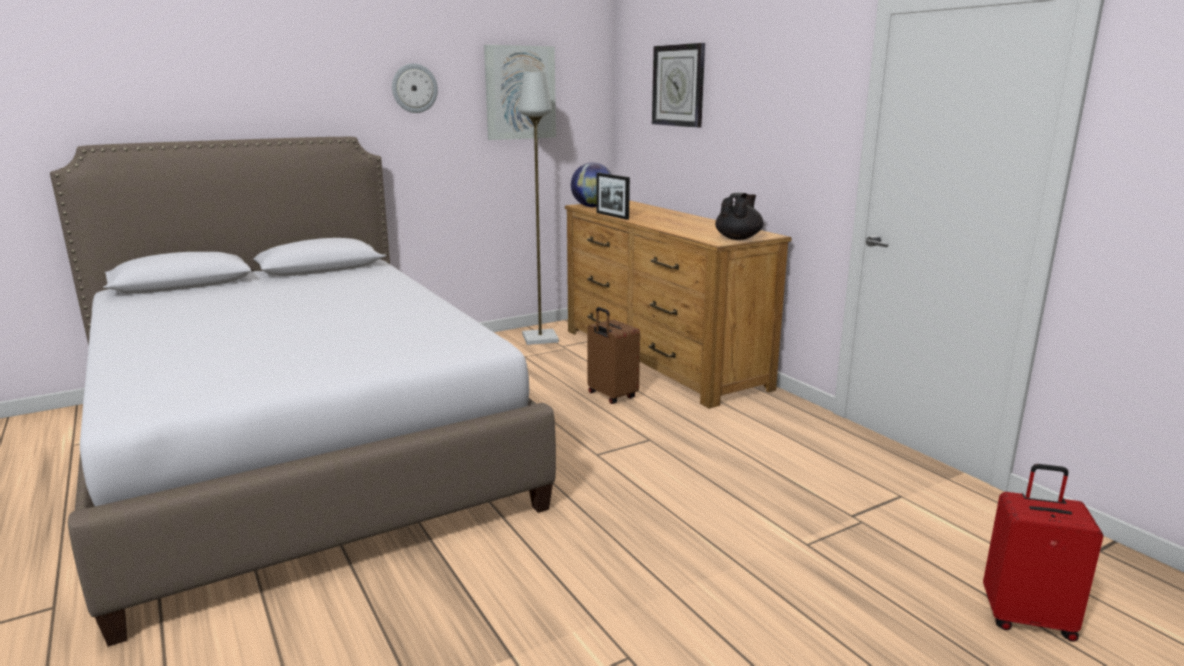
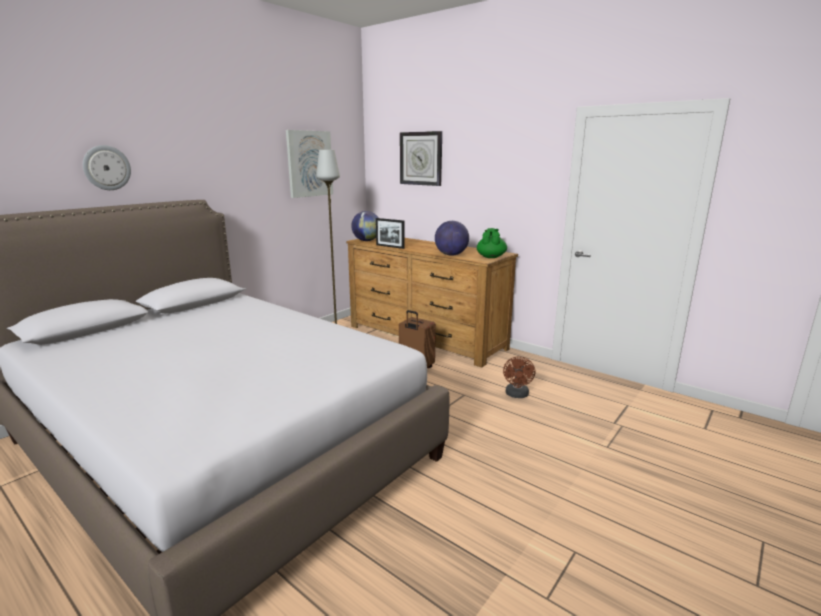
camera: 20 degrees left, 0 degrees up
wall clock [392,63,438,113] -> wall clock moved to [83,145,131,190]
black teapot [715,193,764,240] -> green teapot [477,228,507,258]
red suitcase [983,464,1104,642] -> none
none -> globe [435,221,469,256]
none -> brown fan [503,356,535,398]

